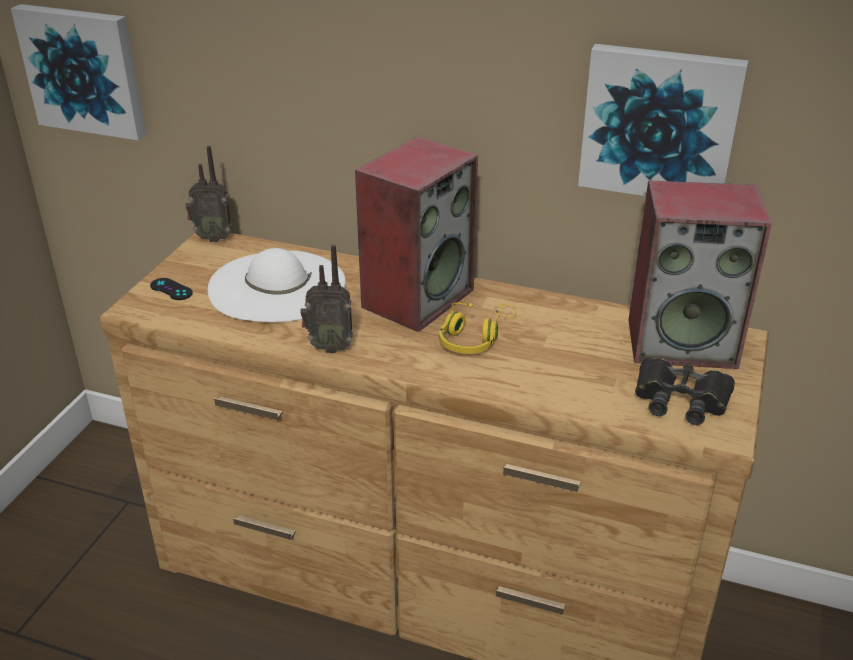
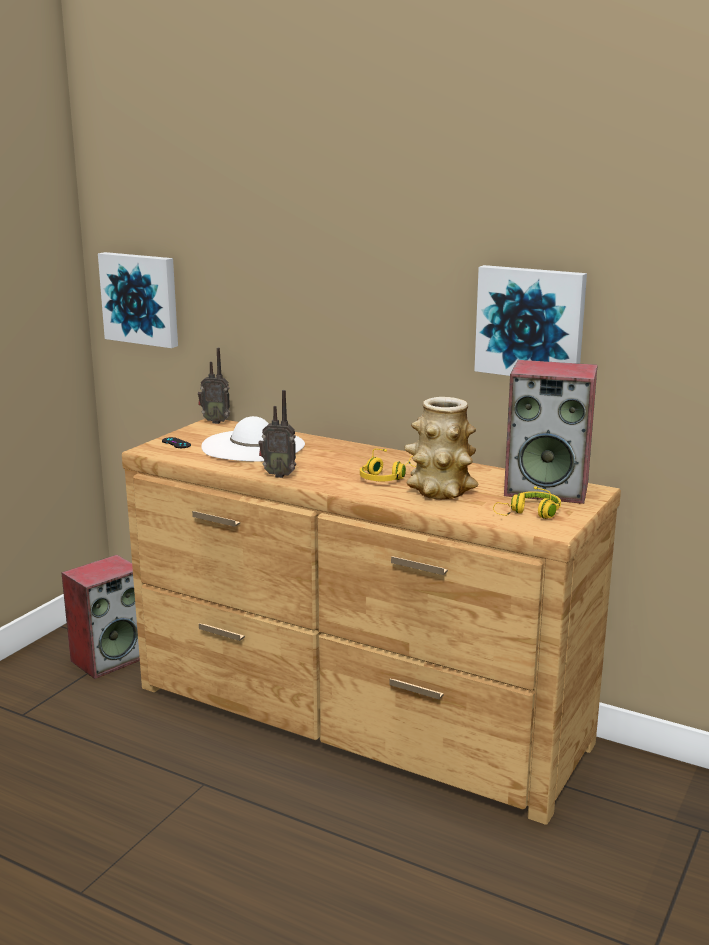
camera: 10 degrees right, 15 degrees down
speaker [355,137,478,332] -> speaker moved to [61,555,140,679]
black binoculars [635,358,735,425] -> yellow headphones [493,486,561,519]
none -> vase [404,397,478,499]

